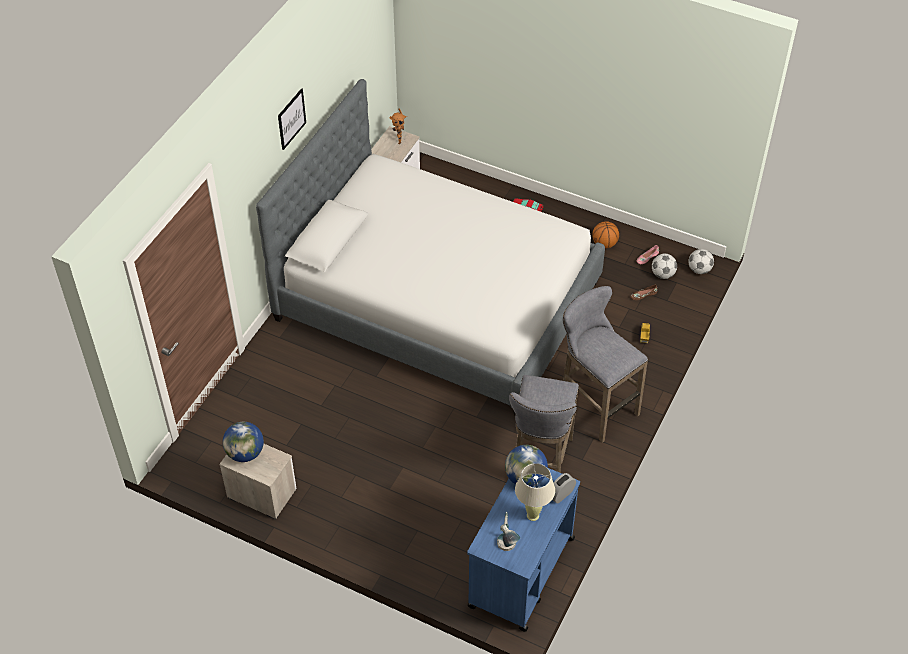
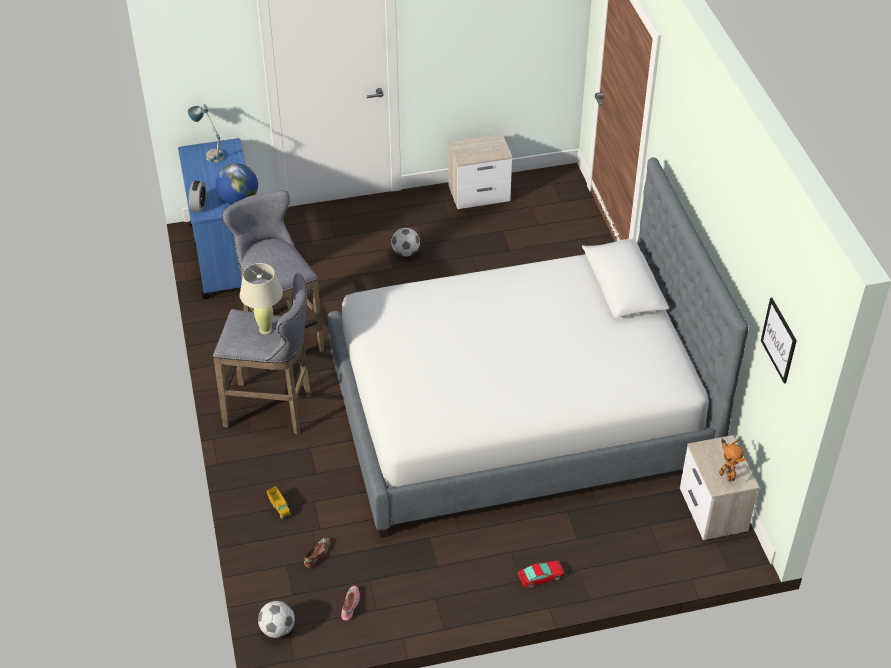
camera: 140 degrees right, 5 degrees down
globe [223,422,264,462] -> none
picture [278,88,306,150] -> picture moved to [761,298,797,383]
beige table lamp [515,463,555,521] -> beige table lamp moved to [240,263,283,334]
basketball [592,221,619,248] -> none
football [652,254,677,279] -> football moved to [391,228,420,256]

